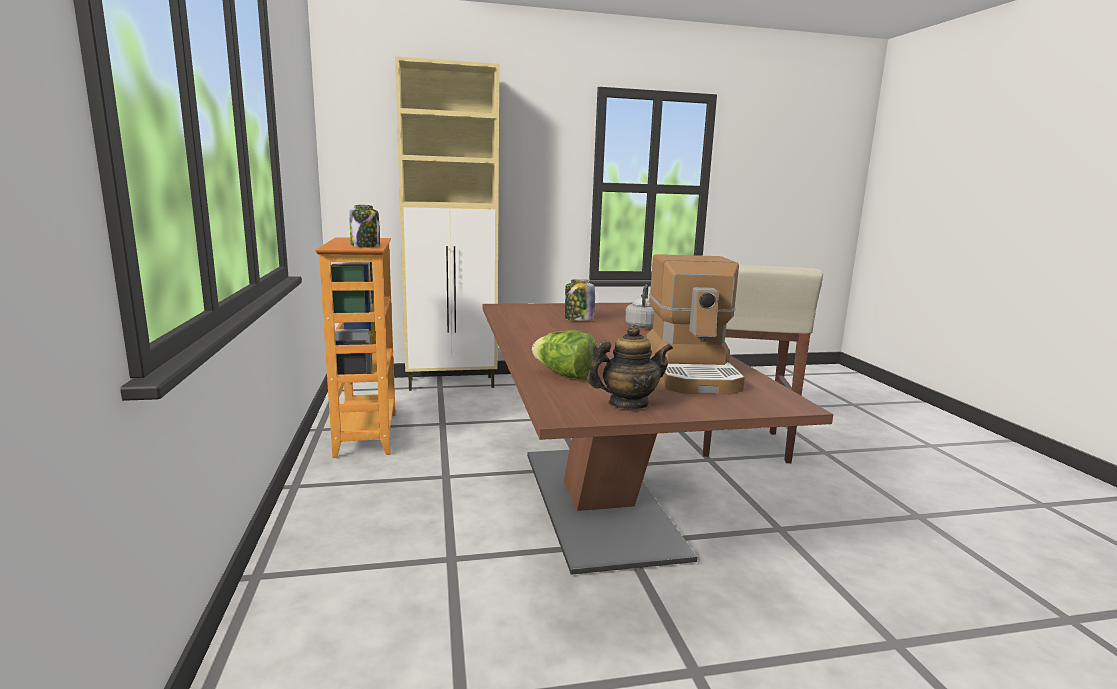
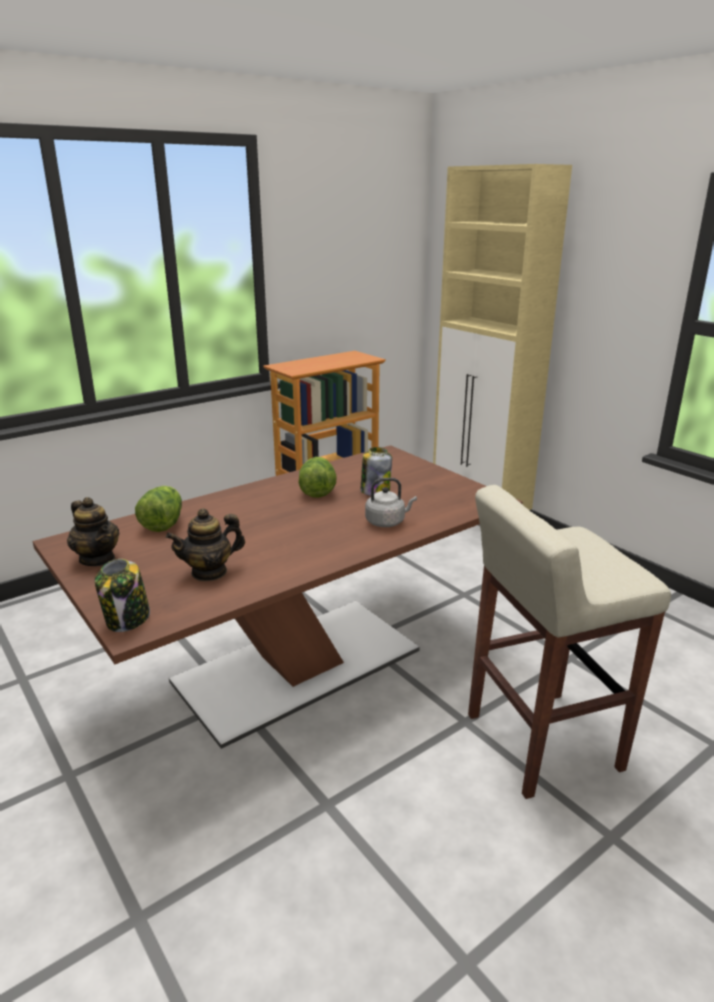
camera: 65 degrees right, 10 degrees up
jar [349,205,380,247] -> jar moved to [95,559,150,632]
coffee machine [647,254,745,395] -> teapot [166,508,245,581]
none -> lettuce [299,457,337,498]

